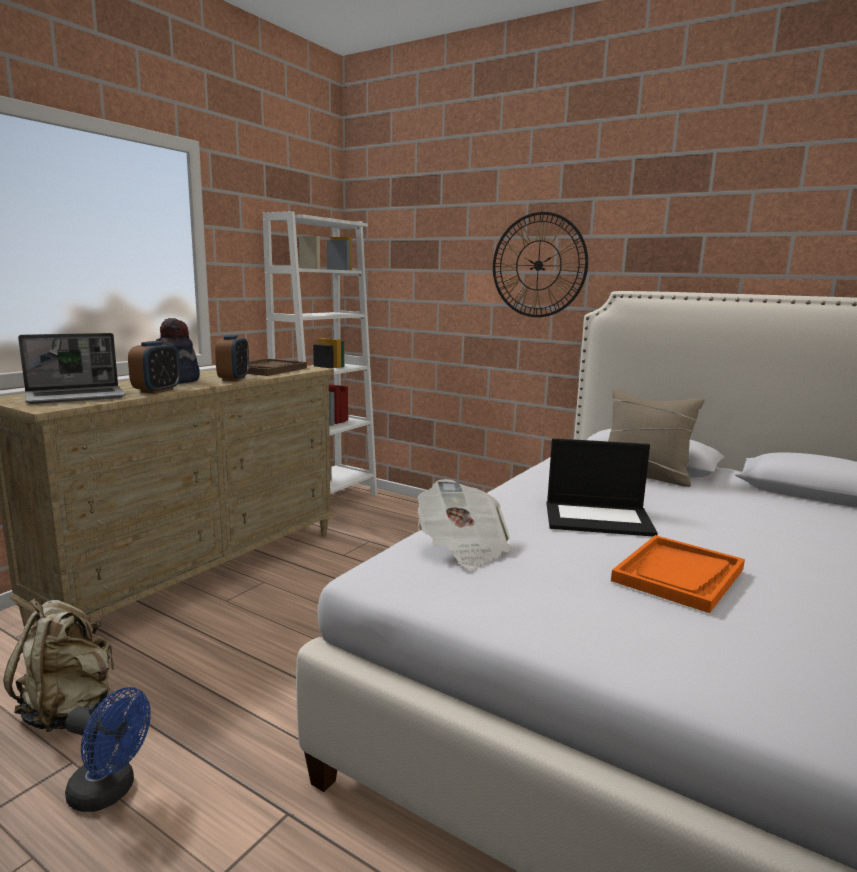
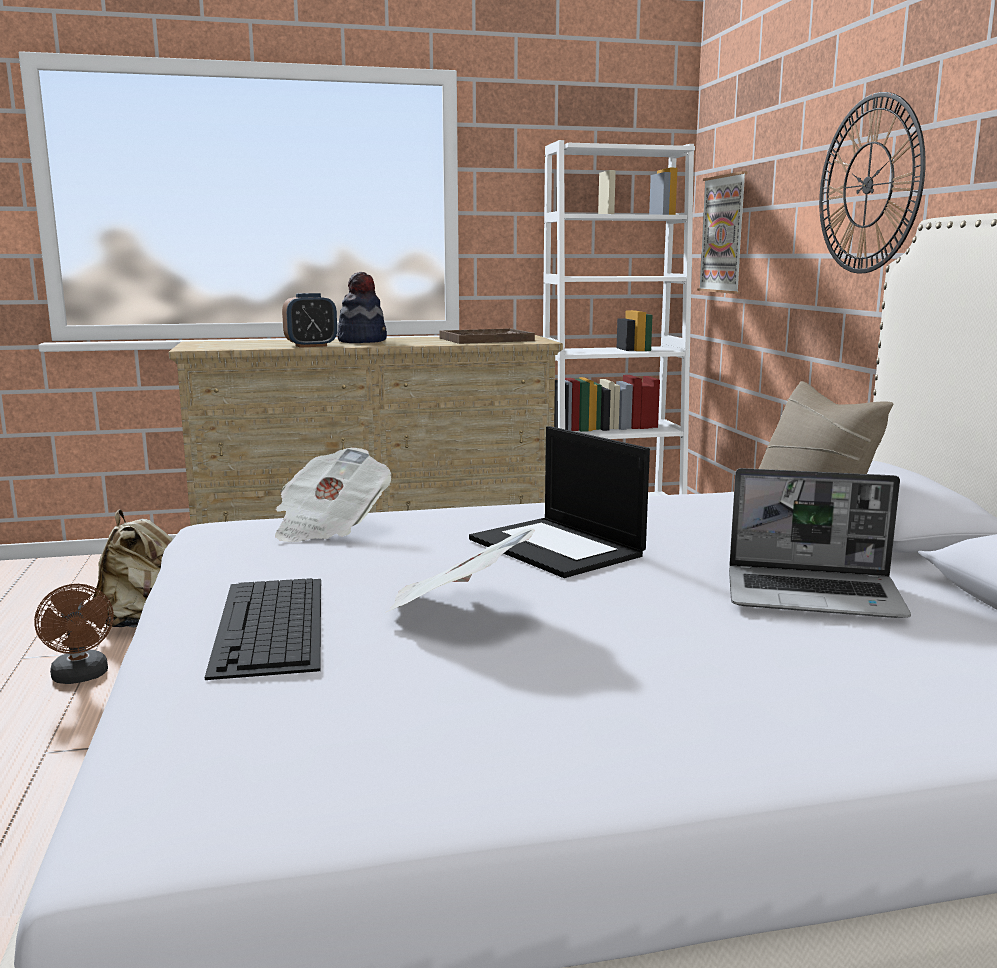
camera: 45 degrees right, 0 degrees up
laptop [18,333,125,404] -> laptop moved to [729,468,911,618]
blue fan [65,687,151,812] -> brown fan [34,584,114,684]
alarm clock [215,335,249,381] -> none
orange tray [611,535,745,613] -> newspaper [385,528,535,613]
none -> keyboard [205,578,321,680]
none -> picture [697,171,748,294]

